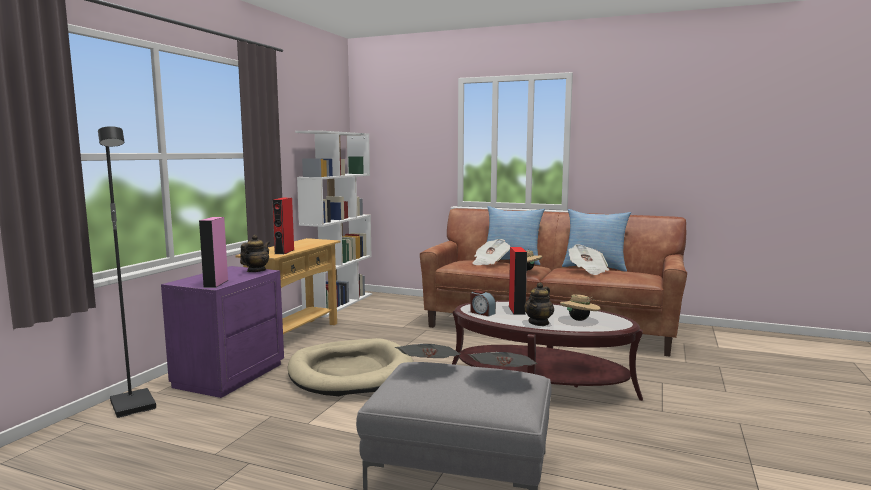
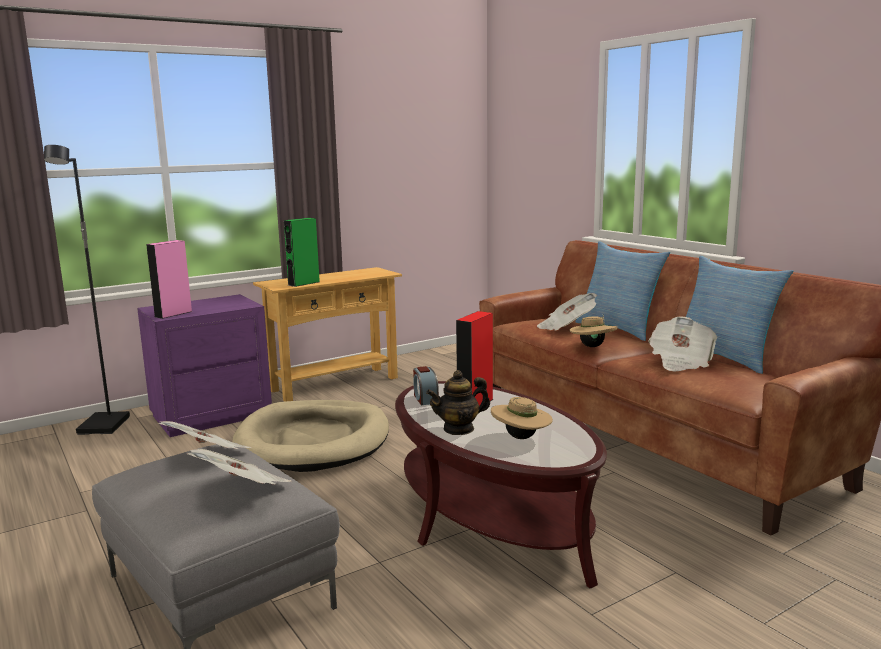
camera: 35 degrees right, 5 degrees up
teapot [240,235,270,272] -> none
red speaker [272,198,294,254] -> green speaker [284,218,320,287]
white bookcase [295,130,372,318] -> none

